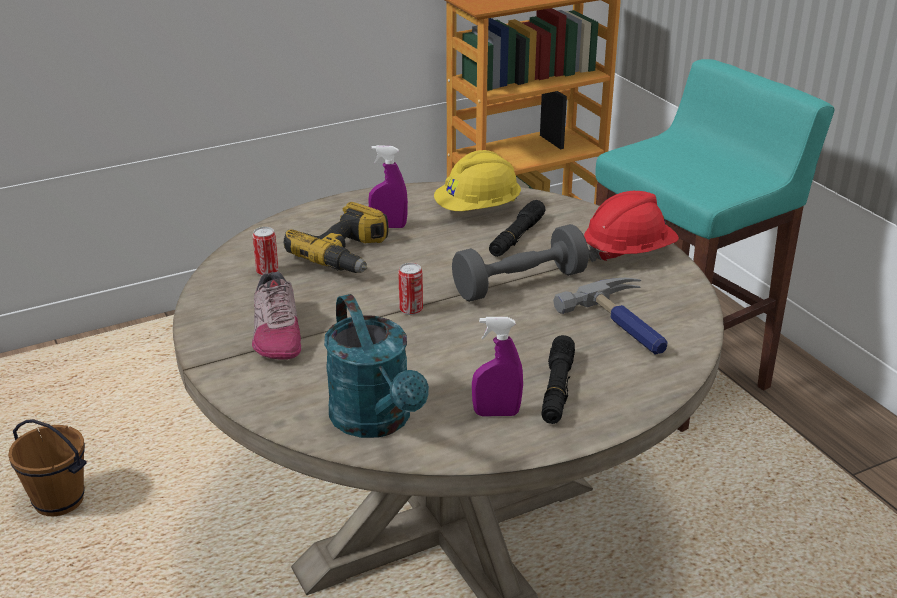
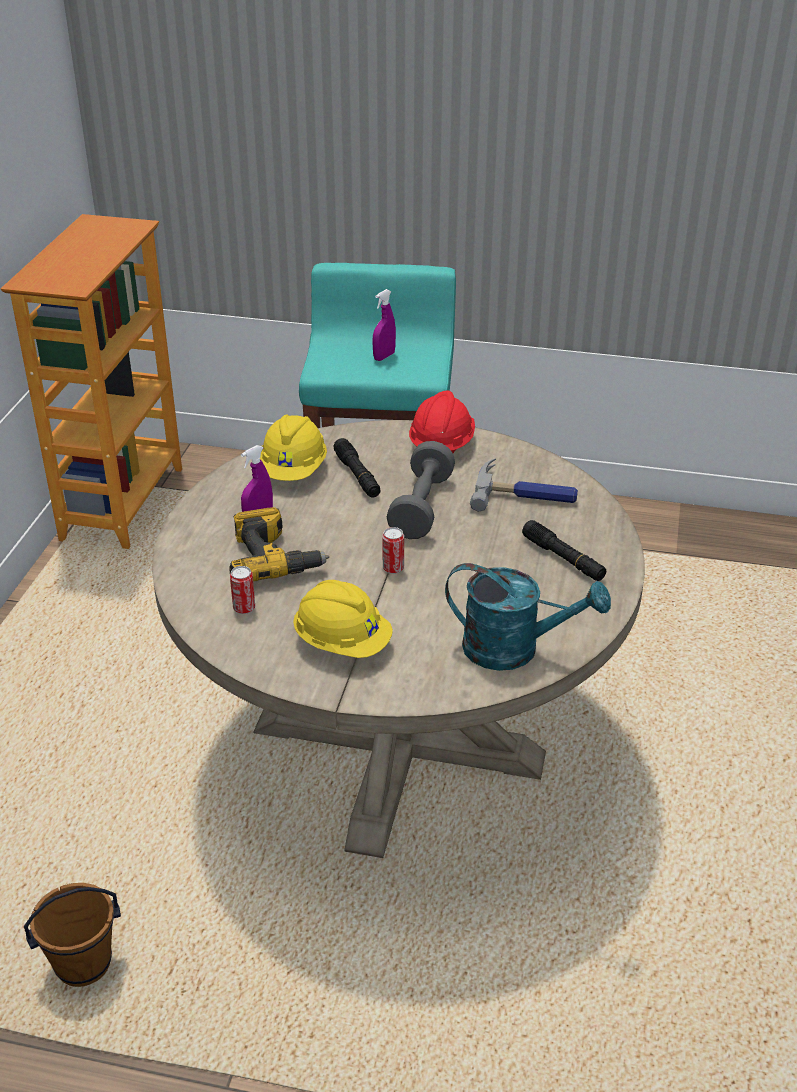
camera: 50 degrees left, 5 degrees up
shoe [252,271,301,360] -> yellow hard hat [293,580,393,658]
purple spray bottle [472,317,523,417] -> purple spray bottle moved to [373,289,396,361]

